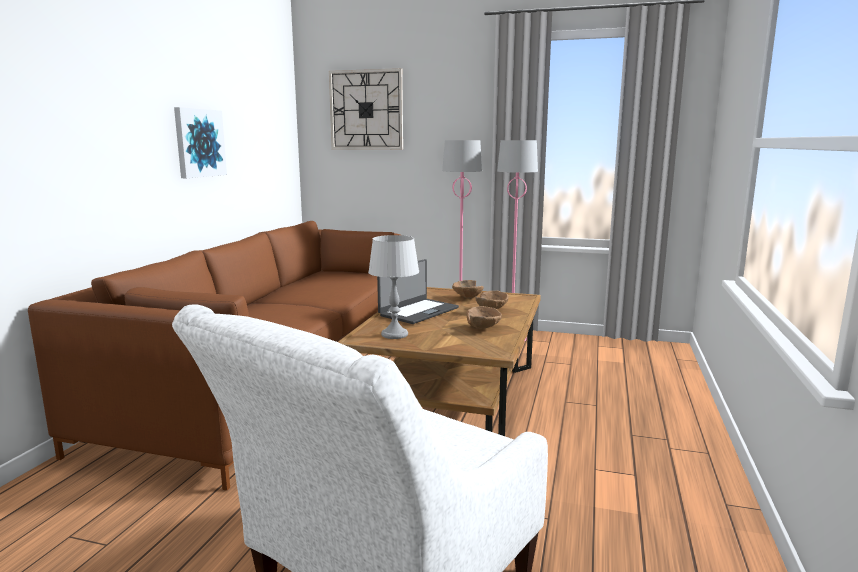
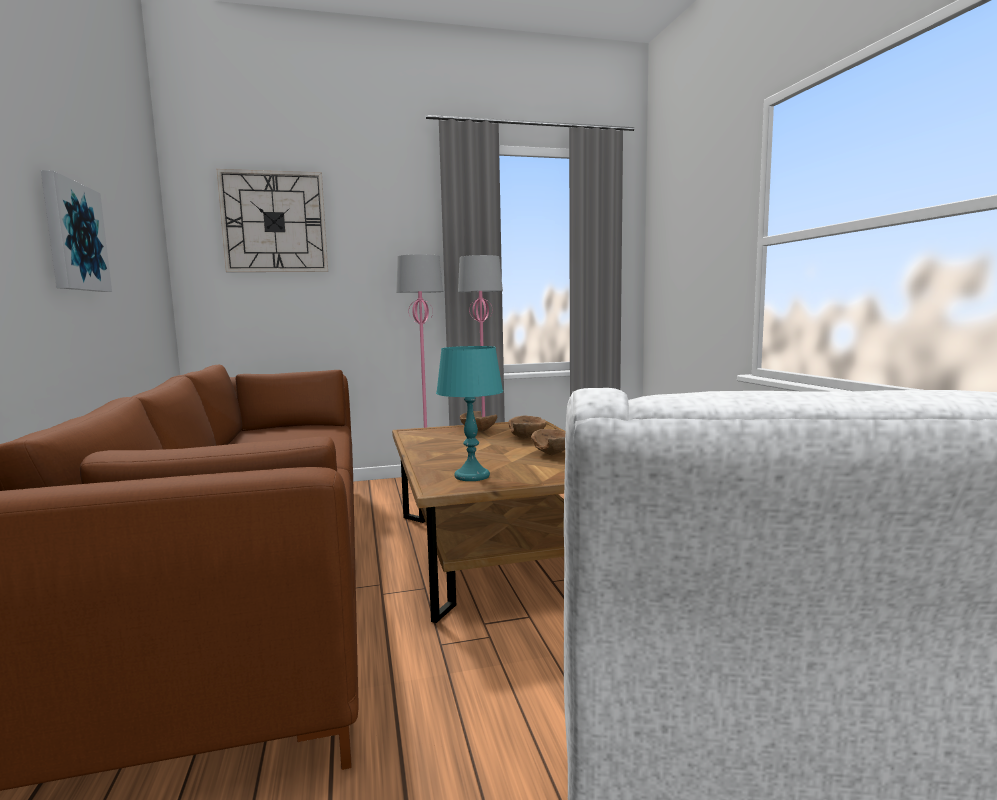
camera: 30 degrees left, 5 degrees down
grey table lamp [368,235,419,339] -> turquoise table lamp [436,346,503,481]
laptop [377,259,459,324] -> none

